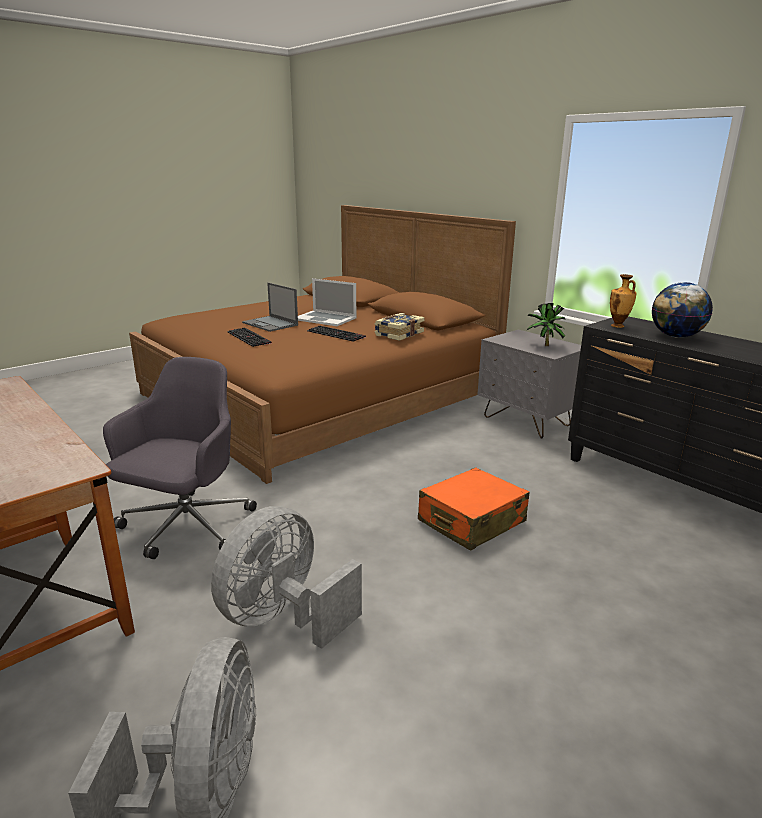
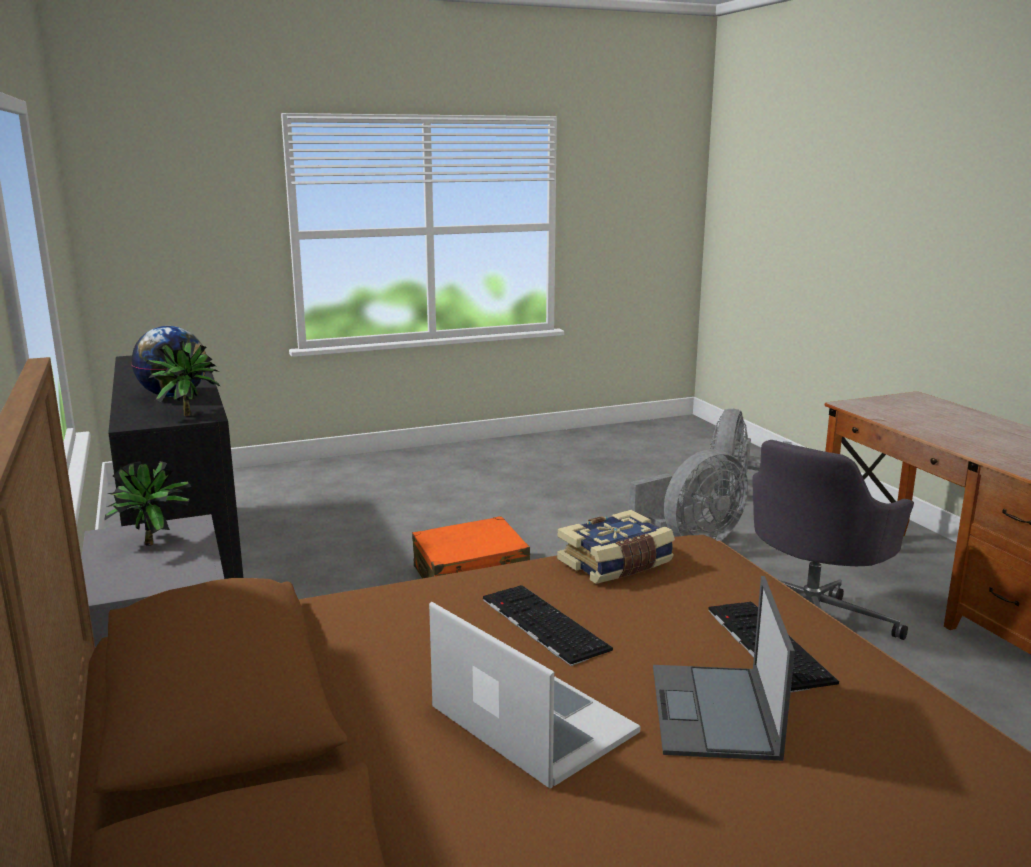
camera: 160 degrees left, 5 degrees down
laptop [242,283,298,332] -> laptop turned 150 degrees counterclockwise [653,576,795,761]
book [374,313,424,341] -> book moved to [557,510,675,584]
vase [610,274,637,328] -> potted plant [147,340,221,416]

